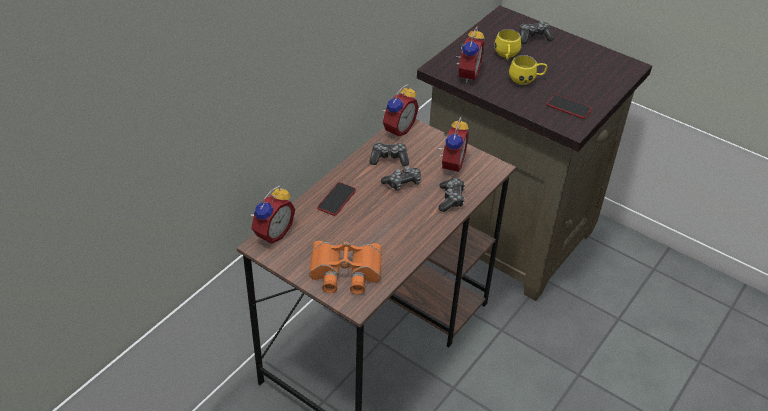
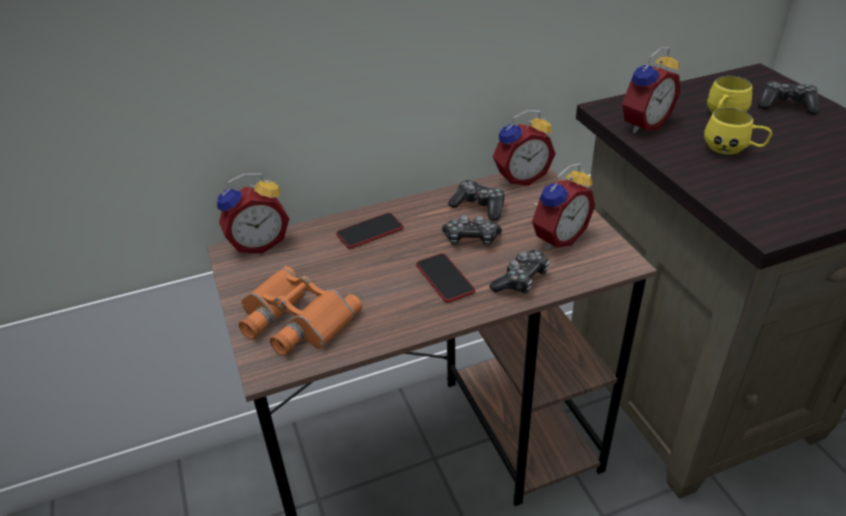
camera: 35 degrees right, 5 degrees down
phone [547,94,592,119] -> phone moved to [416,253,475,302]

